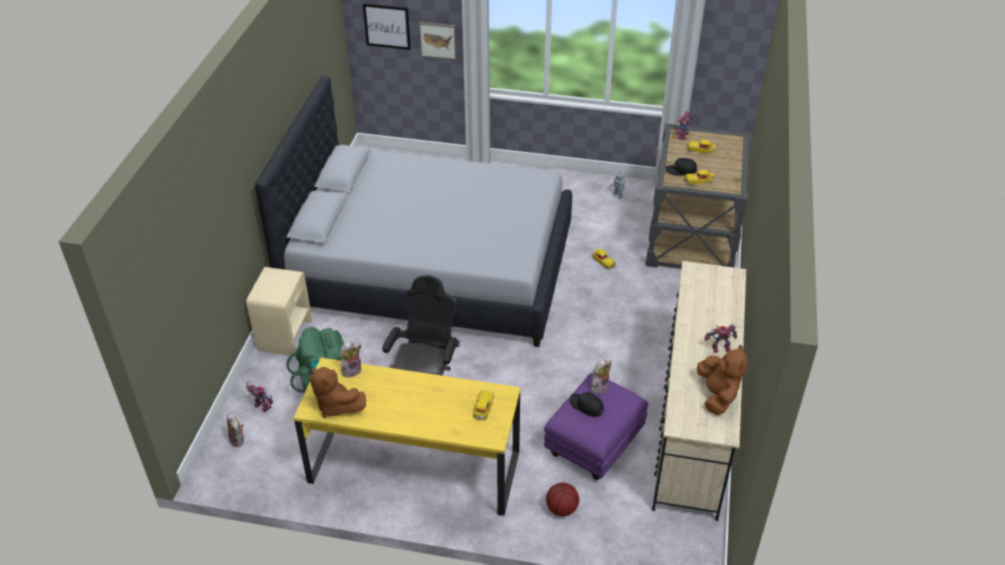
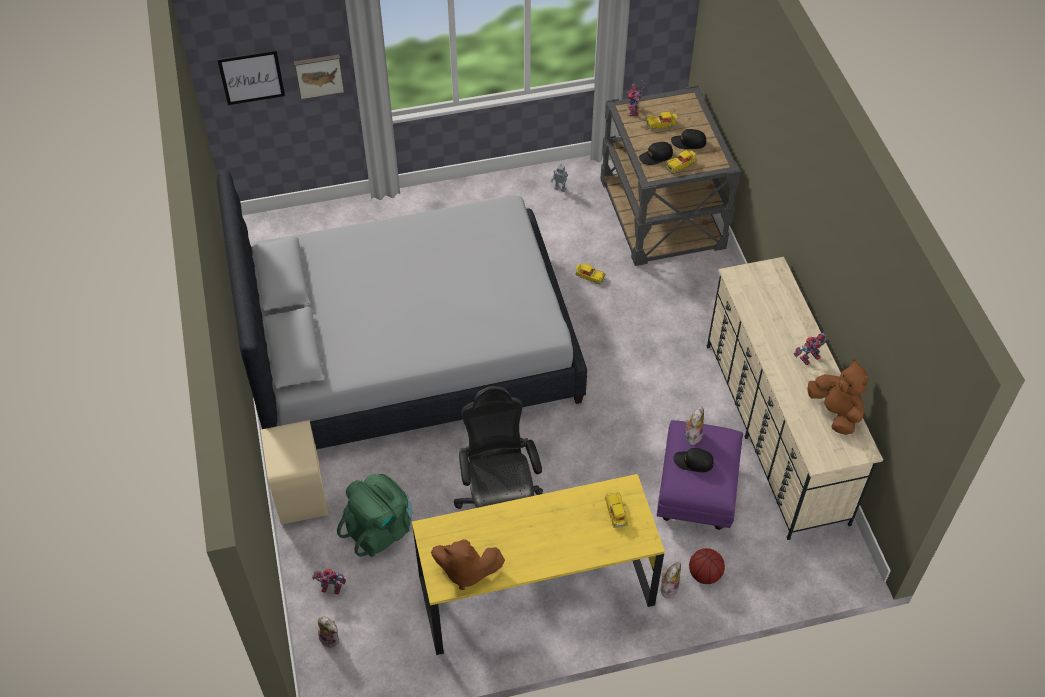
camera: 25 degrees left, 10 degrees up
plush toy [340,342,362,377] -> plush toy moved to [661,561,681,599]
none -> black cap [671,129,706,149]

